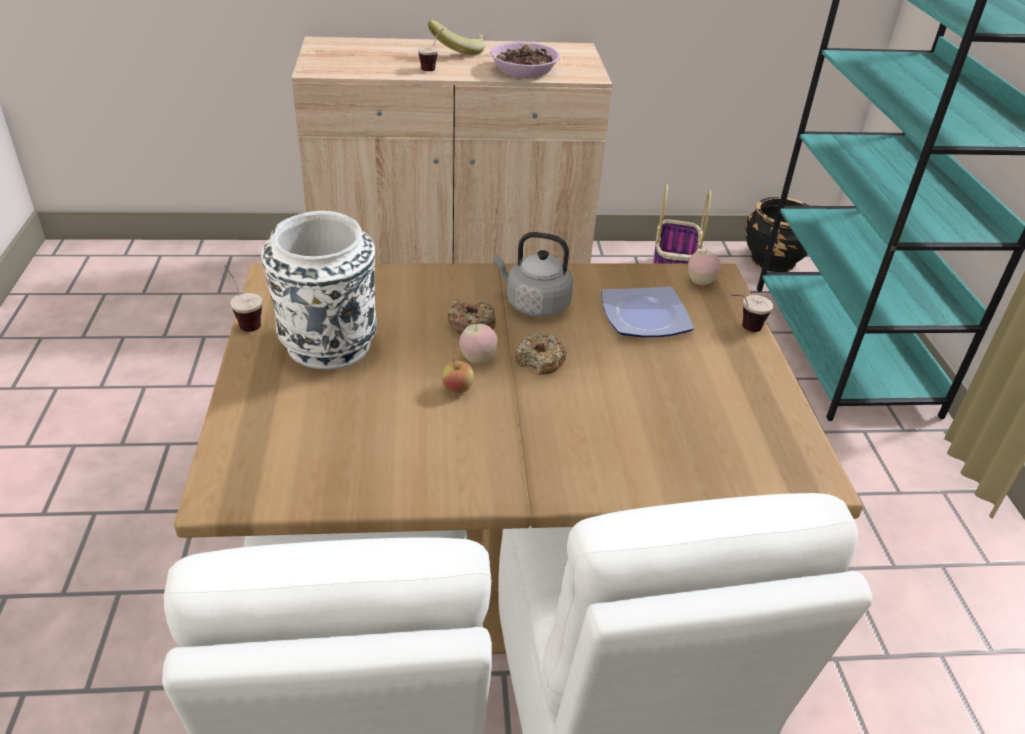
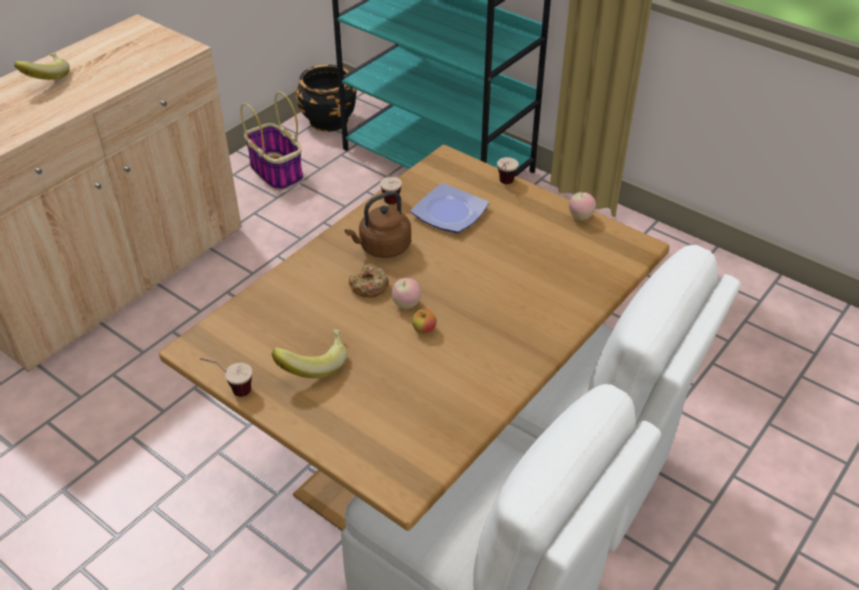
camera: 45 degrees left, 5 degrees up
white vase [261,211,377,370] -> banana [271,330,347,378]
cup [418,28,444,71] -> cup moved to [380,154,402,204]
bowl [490,42,560,78] -> none
grey kettle [493,232,574,317] -> brown kettle [345,191,411,258]
donut [515,333,567,375] -> none
apple [688,249,721,285] -> apple moved to [569,192,596,220]

